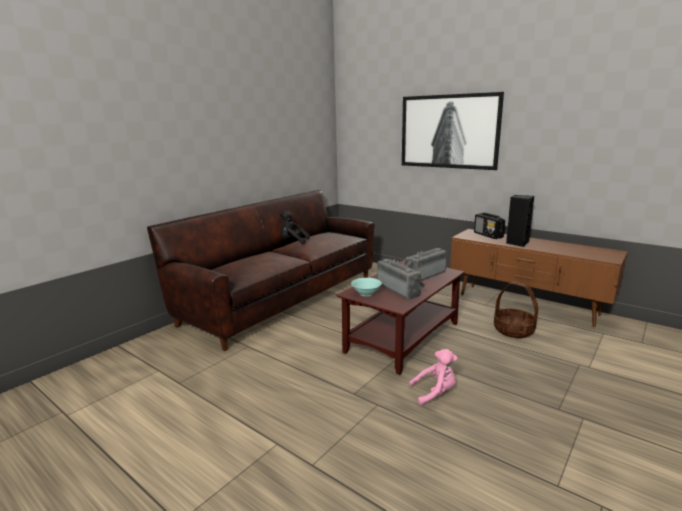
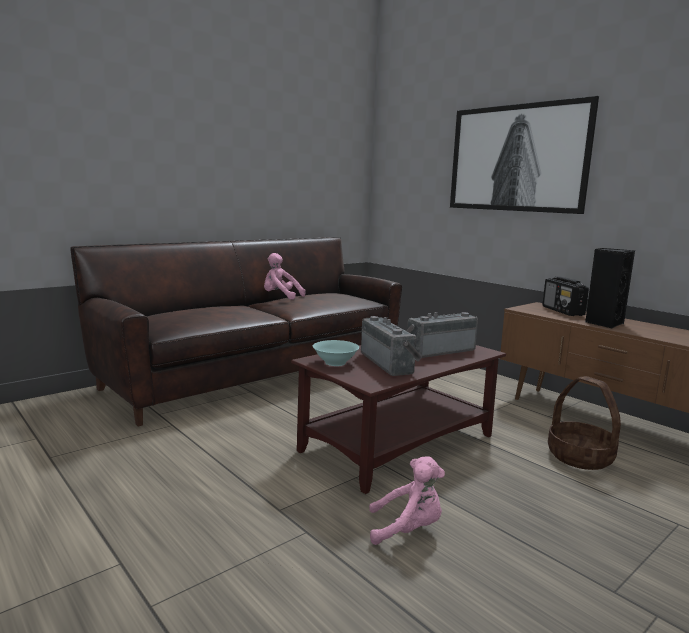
camera: 10 degrees right, 5 degrees down
black plush toy [280,211,310,244] -> pink plush toy [264,253,305,300]

